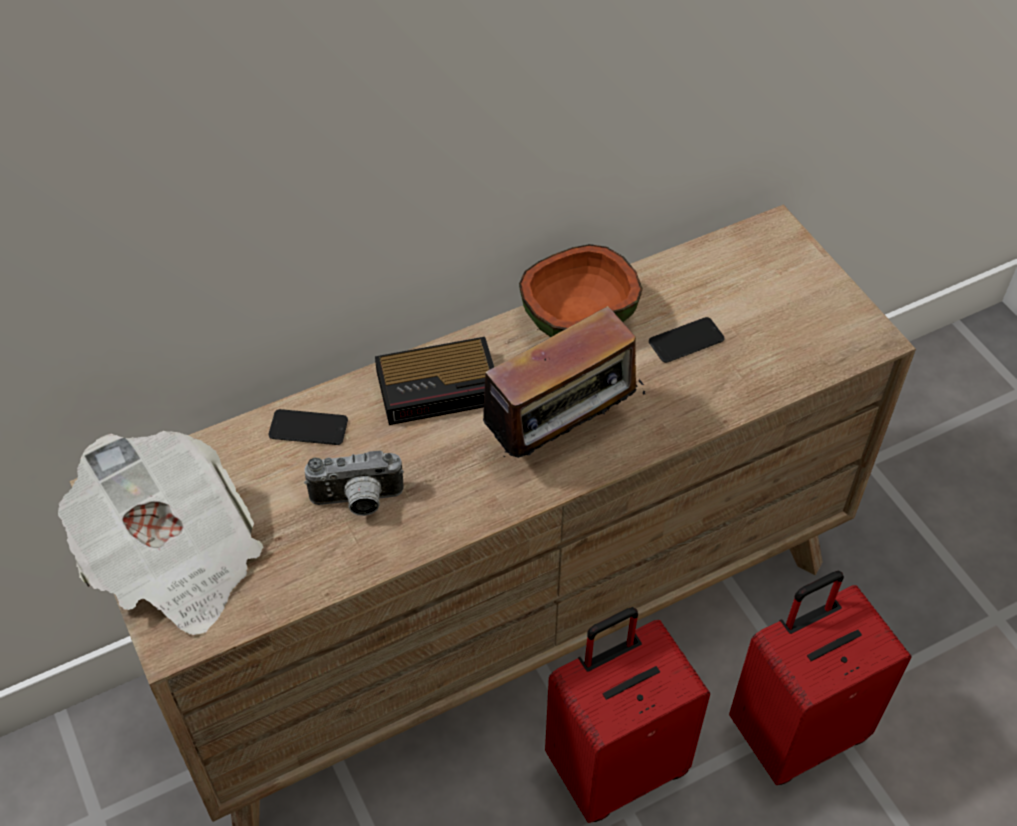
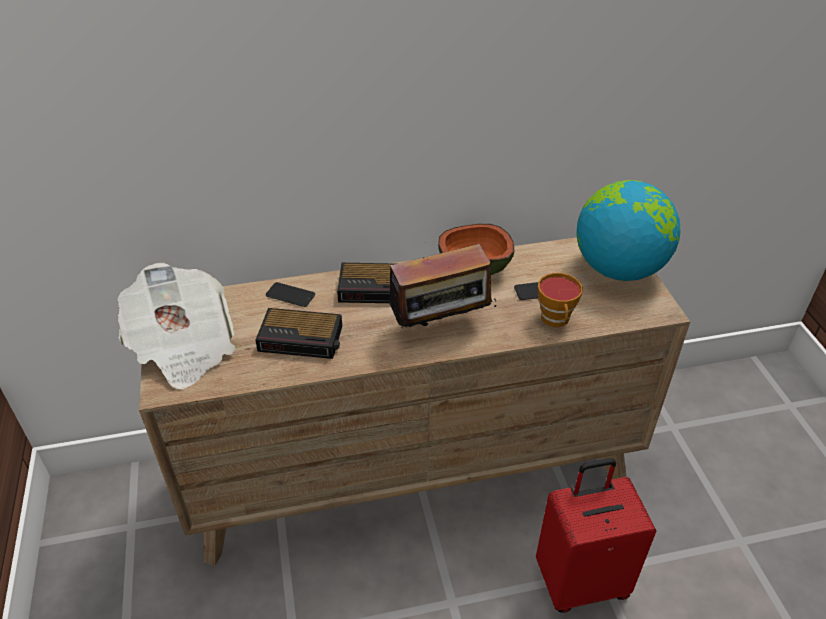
camera: 15 degrees right, 10 degrees down
camera [304,450,404,516] -> alarm clock [255,308,342,359]
red suitcase [545,607,710,823] -> none
none -> cup [538,273,583,327]
none -> globe [577,180,680,281]

